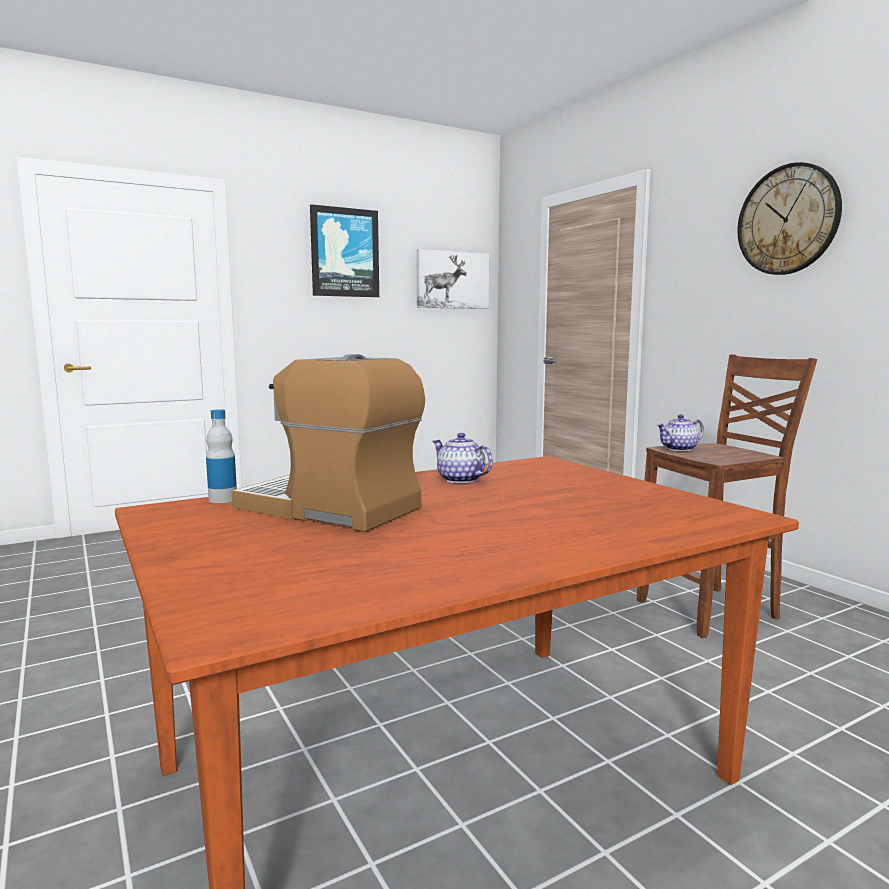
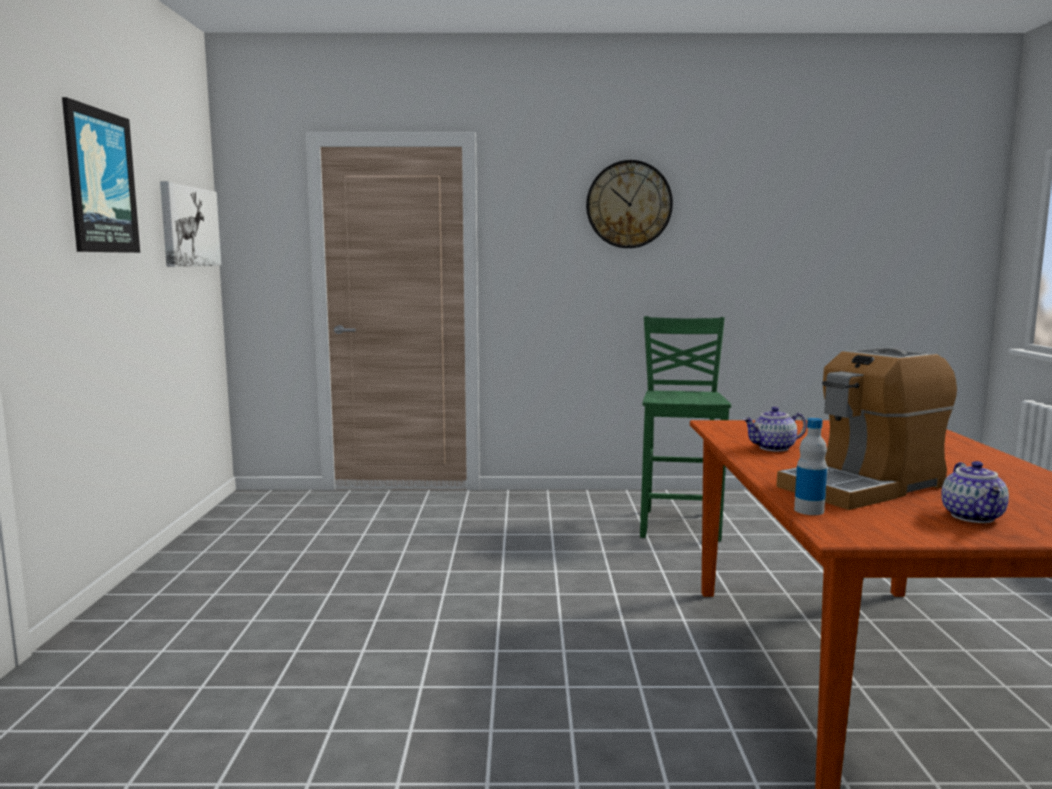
camera: 60 degrees left, 0 degrees up
brown stool [637,354,817,638] -> green stool [640,316,731,542]
teapot [657,414,704,451] -> teapot moved to [941,461,1009,523]

